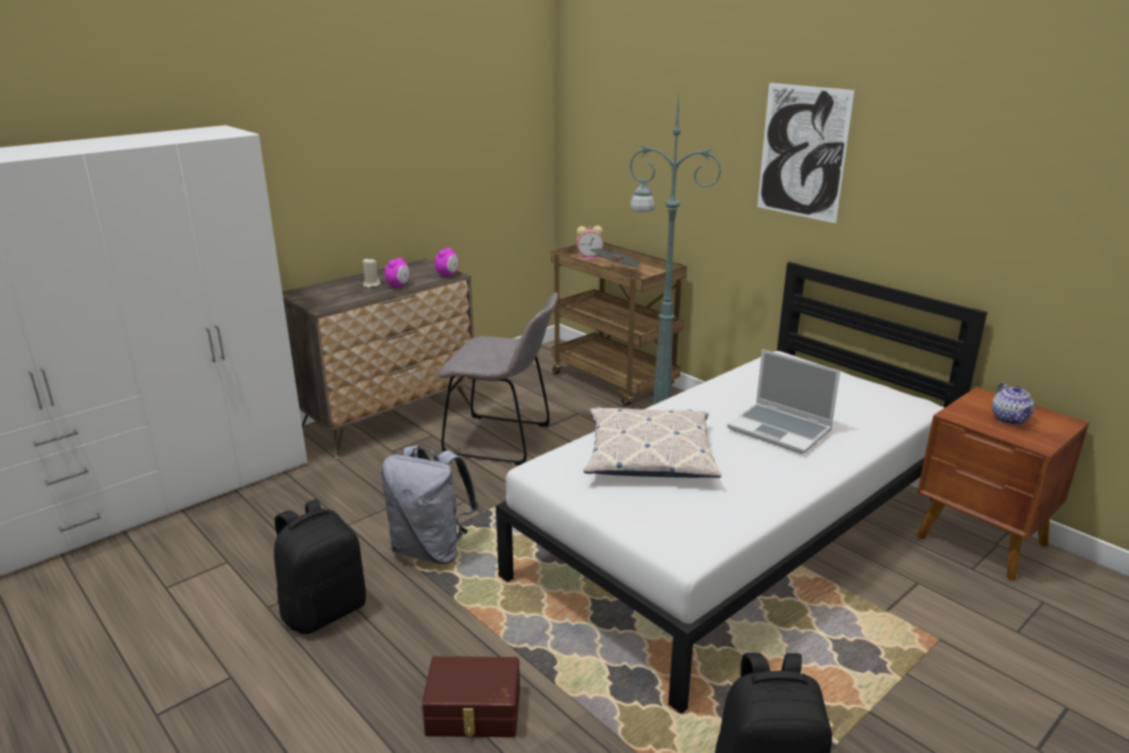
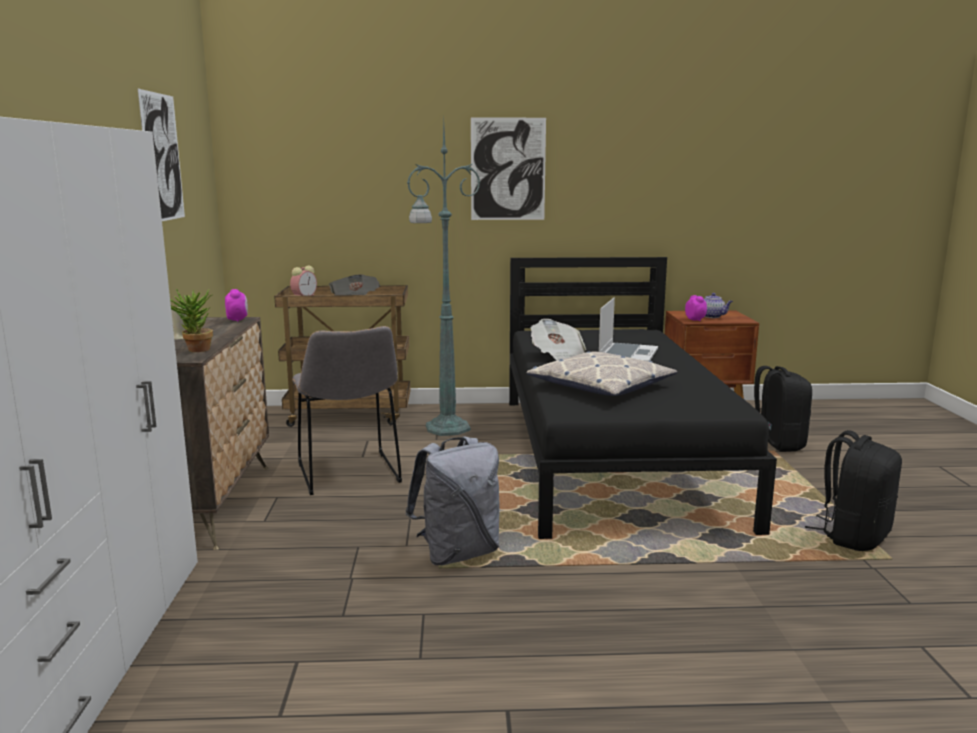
camera: 50 degrees left, 10 degrees down
black backpack [274,499,366,634] -> black backpack moved to [754,366,812,452]
alarm clock [385,258,410,288] -> alarm clock moved to [685,295,707,321]
brown storage box [422,656,520,737] -> none
grey chair [438,292,558,465] -> grey chair turned 105 degrees clockwise [292,326,402,495]
white bed [496,262,987,714] -> black bed [509,257,777,539]
laptop [727,349,840,454] -> laptop turned 60 degrees counterclockwise [599,298,658,361]
none -> picture [138,89,185,221]
none -> potted plant [170,289,213,352]
none -> newspaper [531,319,586,361]

